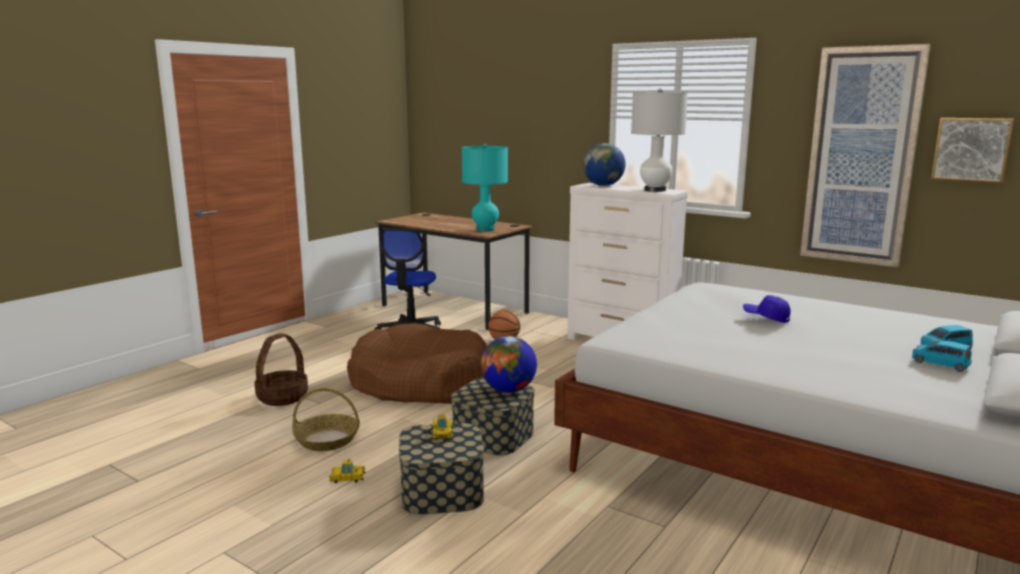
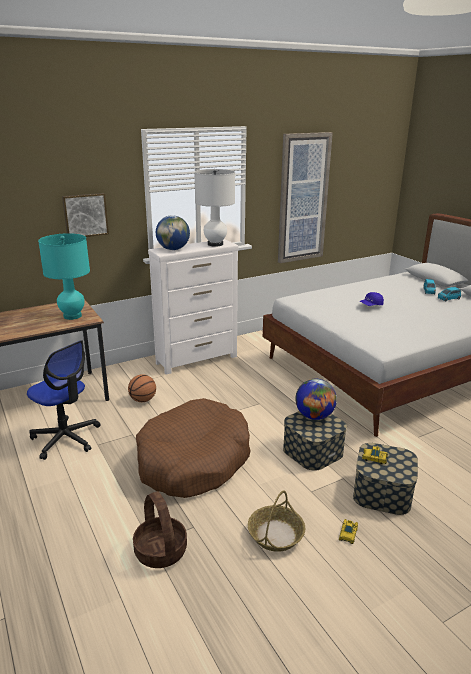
camera: 65 degrees left, 10 degrees up
picture [931,118,1014,183] -> picture moved to [62,193,109,237]

